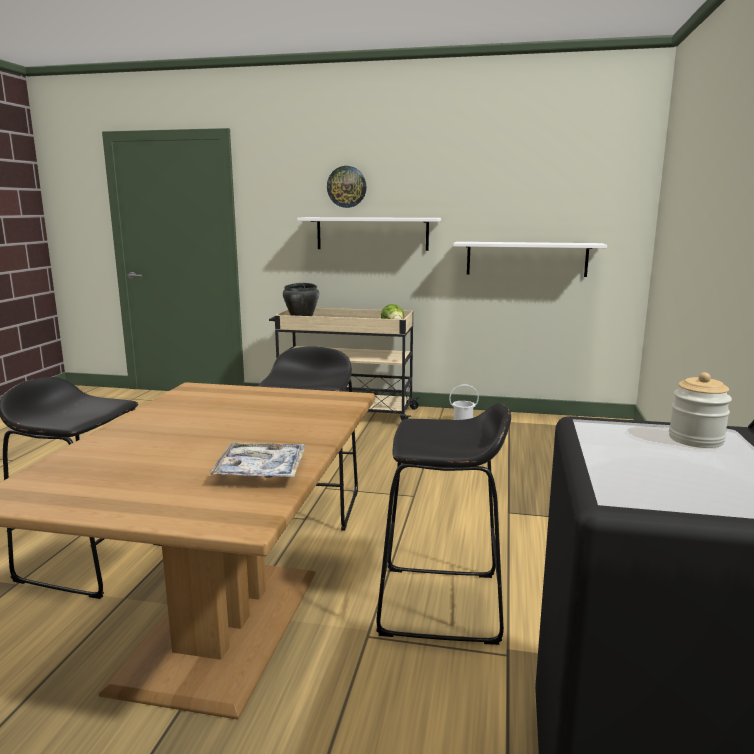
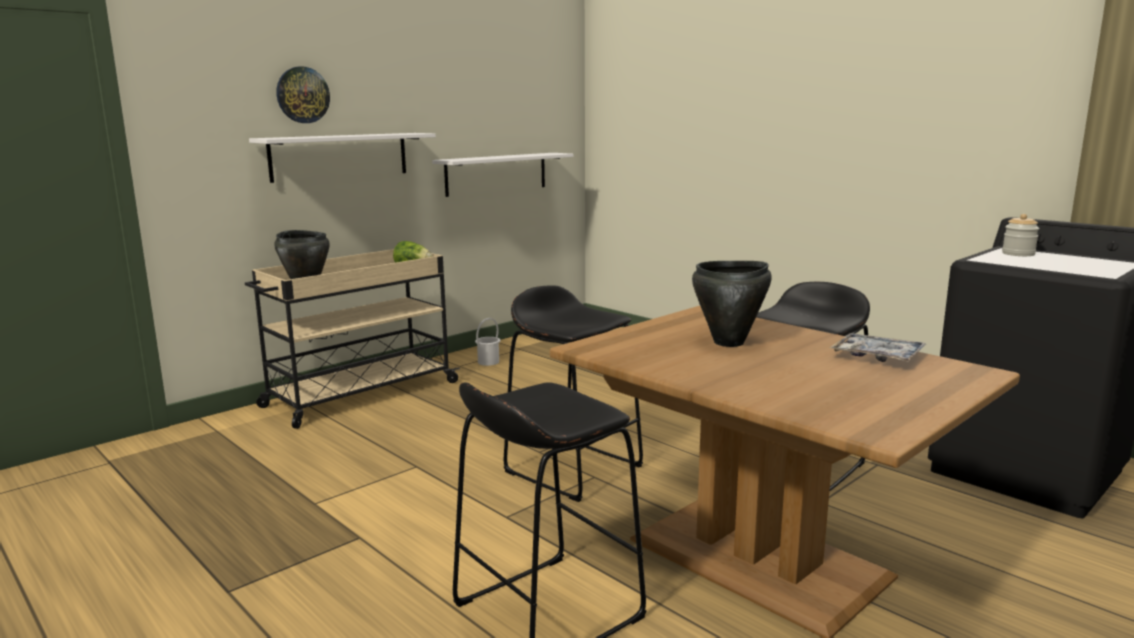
camera: 55 degrees left, 0 degrees up
none -> black cooking pot [692,261,772,347]

